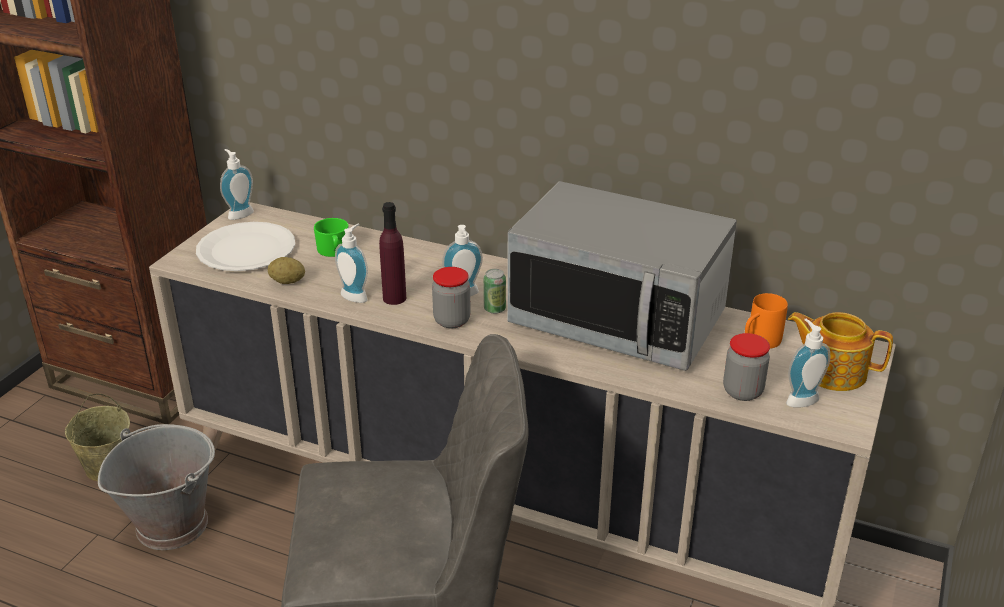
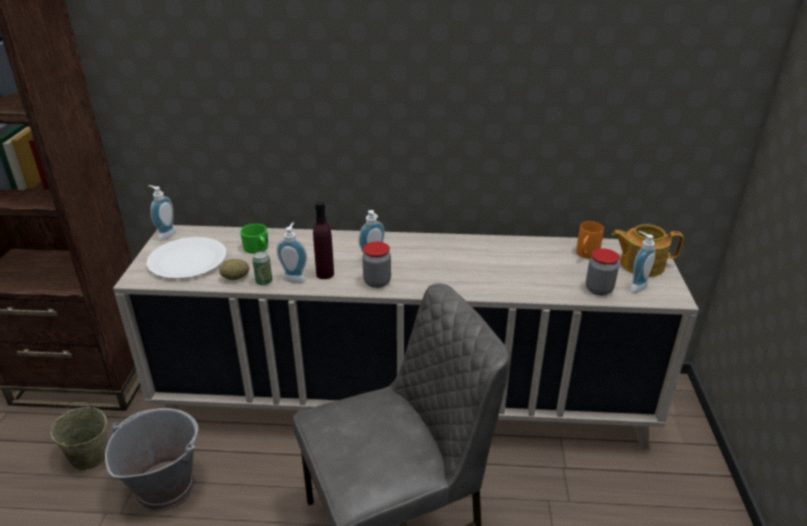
camera: 20 degrees left, 0 degrees up
can [484,269,506,314] -> can moved to [252,251,273,285]
microwave [507,181,737,371] -> none

